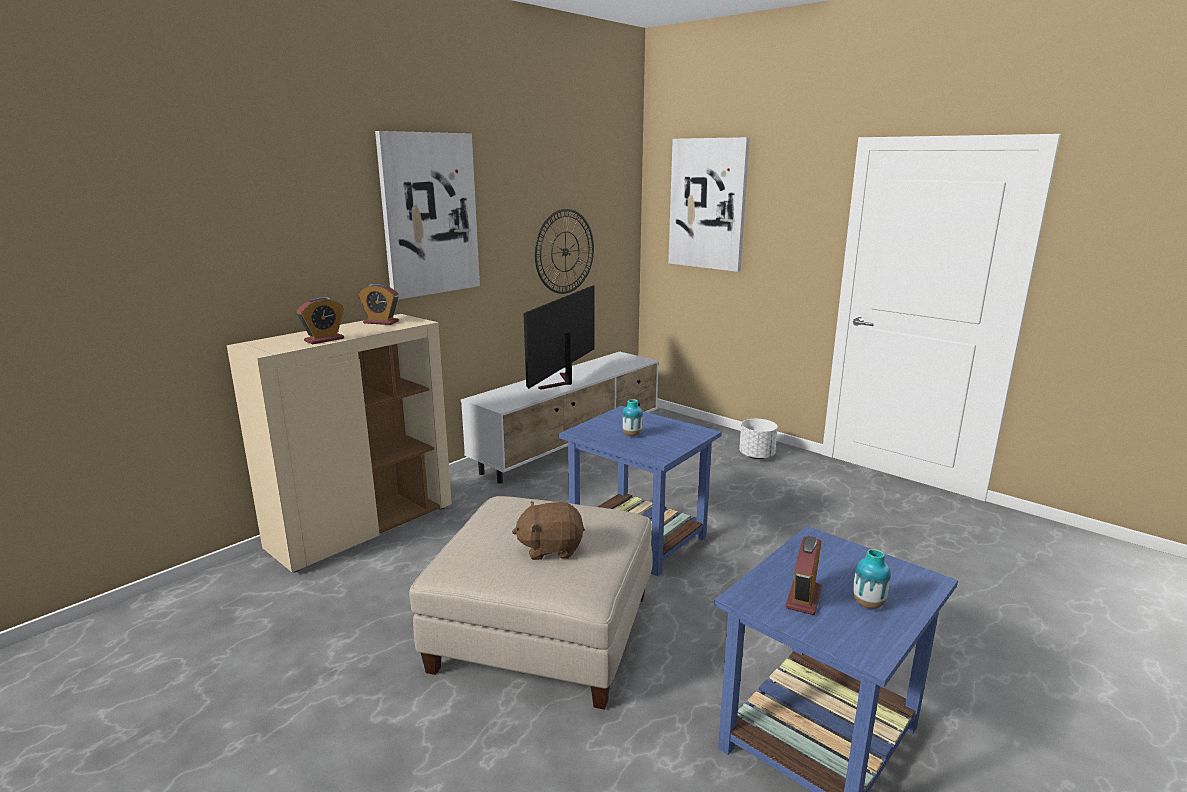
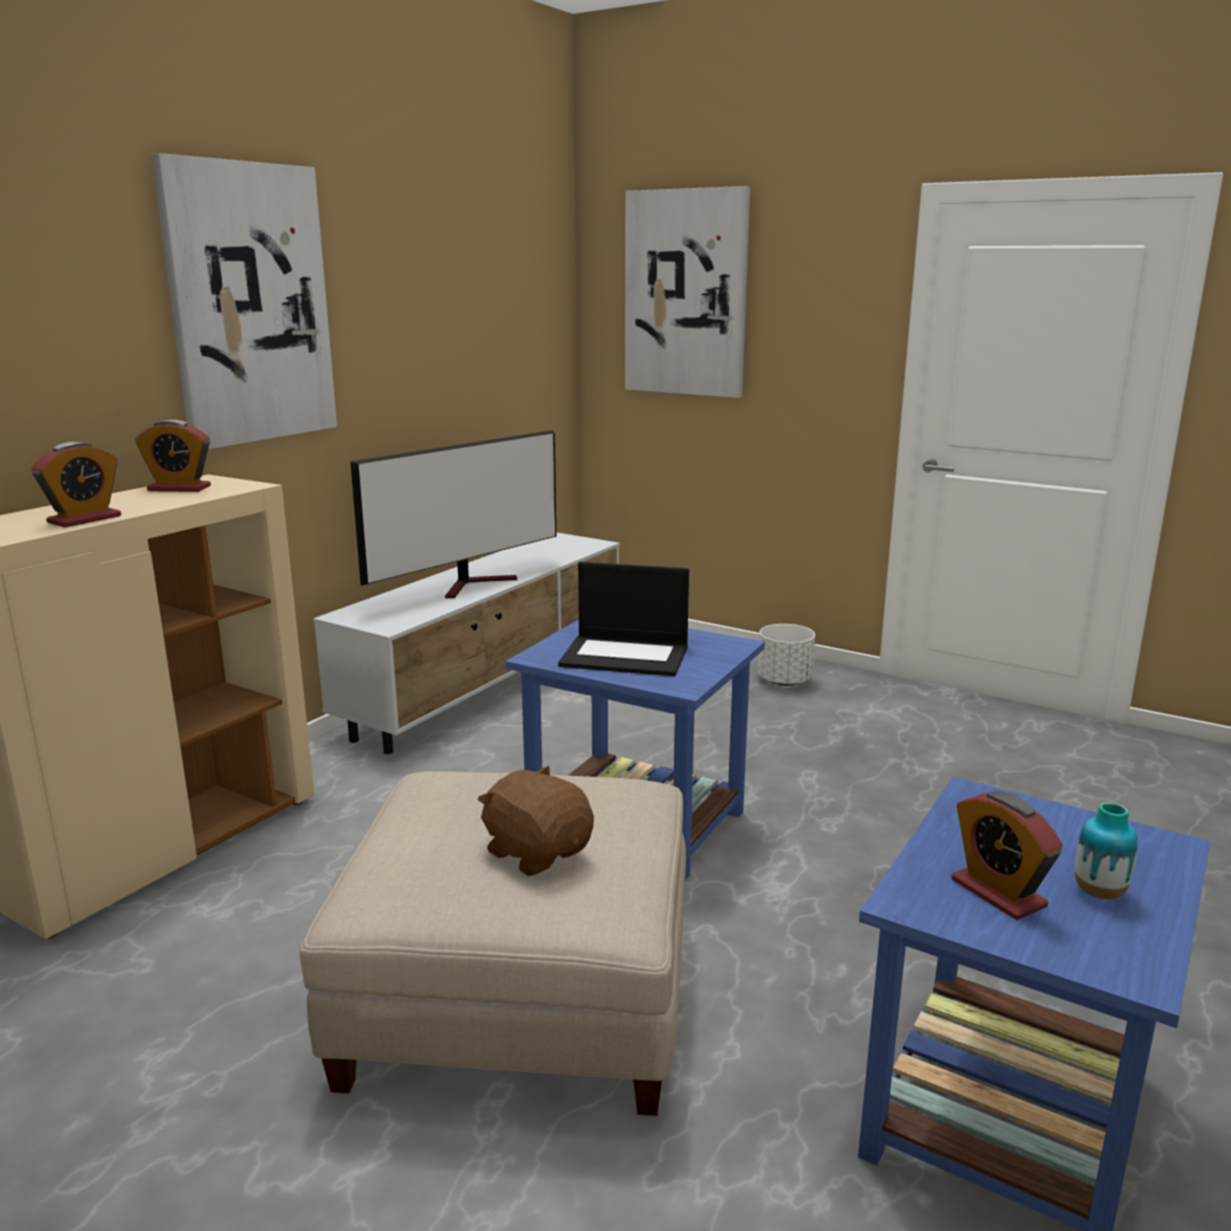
camera: 10 degrees left, 0 degrees up
brown plush toy [512,501,585,560] -> brown plush toy turned 60 degrees clockwise [478,765,594,876]
television [524,285,594,389] -> television turned 150 degrees counterclockwise [350,430,556,598]
wall clock [535,209,594,294] -> none
vase [622,399,643,436] -> laptop [558,562,689,676]
alarm clock [785,536,822,615] -> alarm clock turned 45 degrees counterclockwise [951,791,1063,920]

